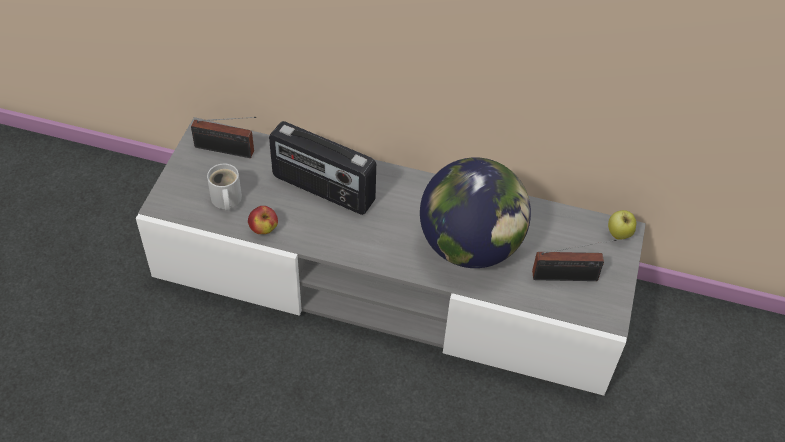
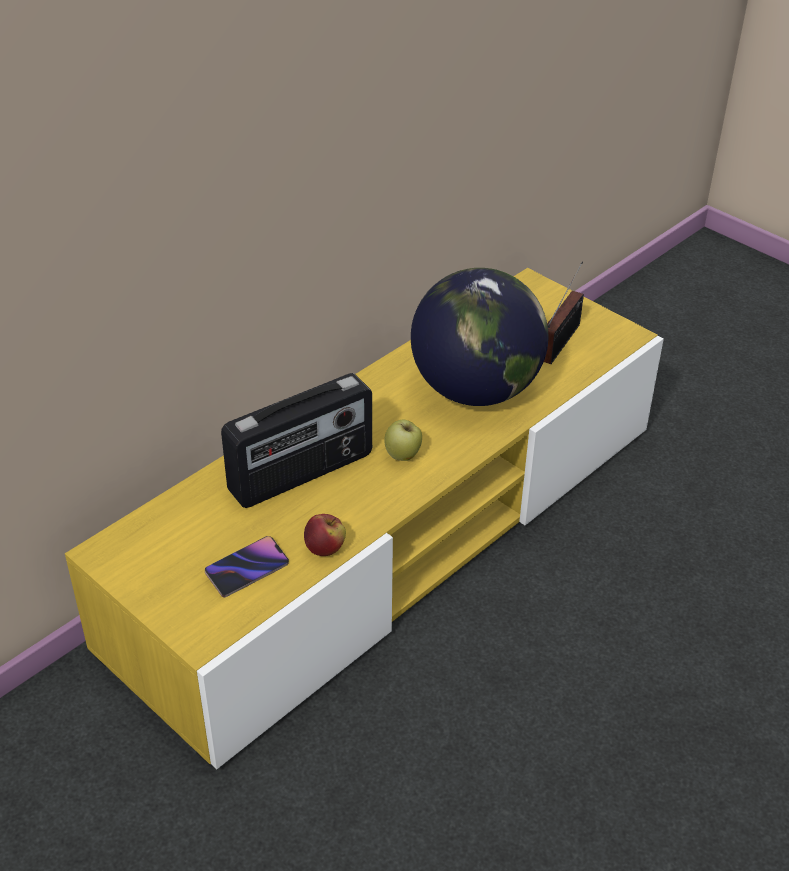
camera: 60 degrees left, 10 degrees down
grey tv stand [136,117,646,396] -> yellow tv stand [65,268,664,769]
radio [191,117,256,158] -> none
white mug [207,164,242,211] -> phone [205,536,289,598]
apple [608,210,637,240] -> apple moved to [384,420,422,461]

